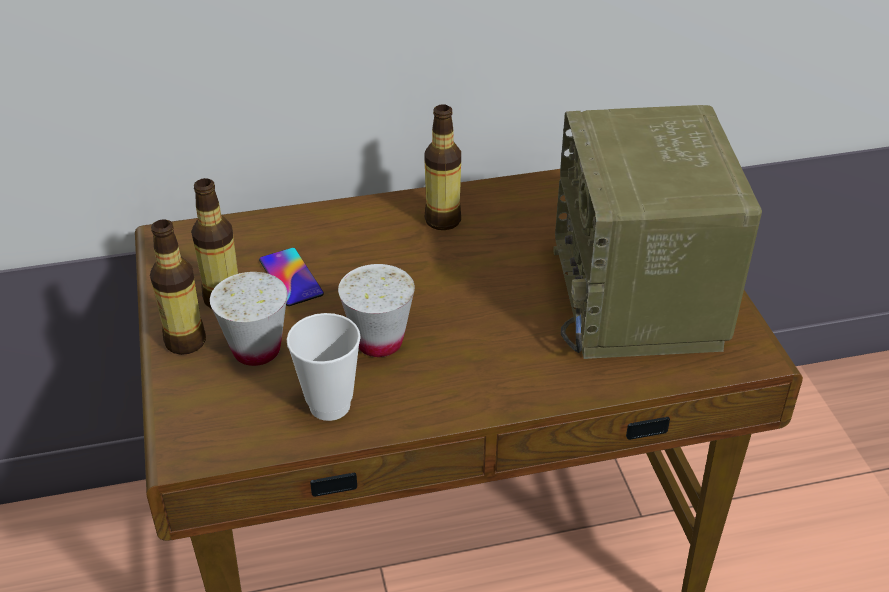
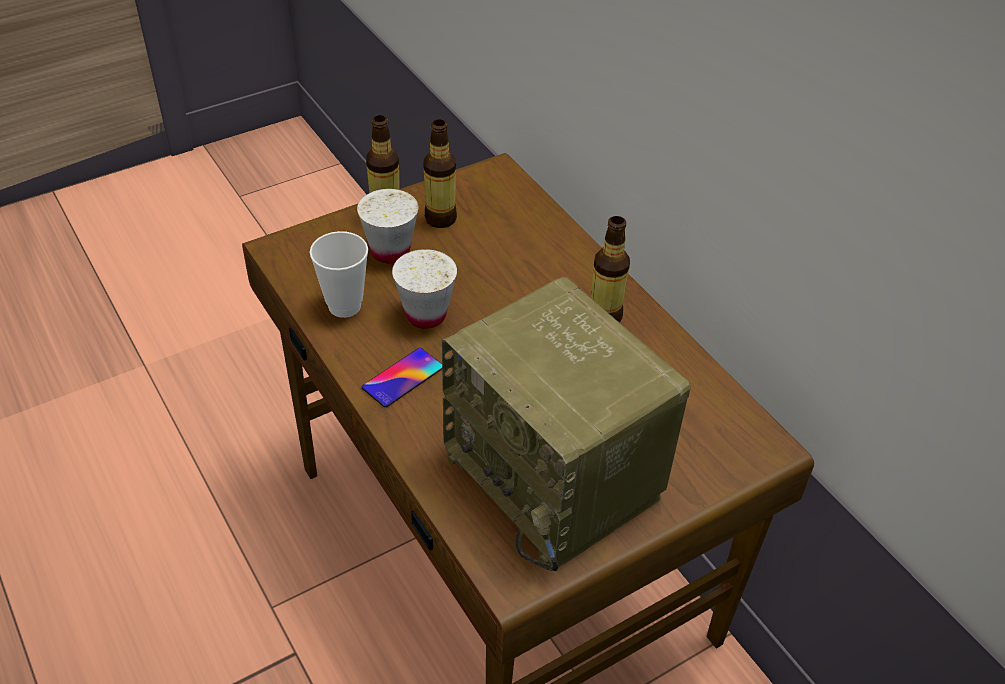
camera: 70 degrees right, 5 degrees up
phone [259,248,324,306] -> phone moved to [362,348,442,407]
radio [554,105,762,359] -> radio turned 105 degrees counterclockwise [442,277,691,571]

